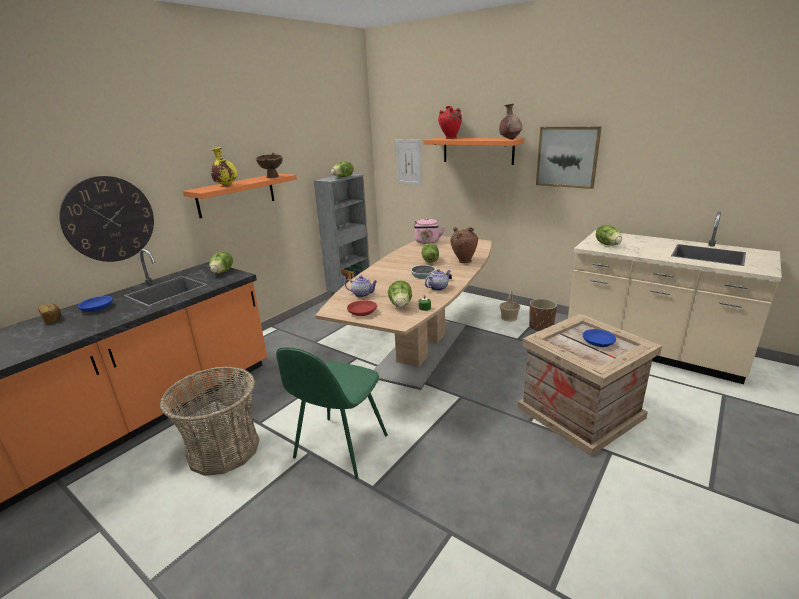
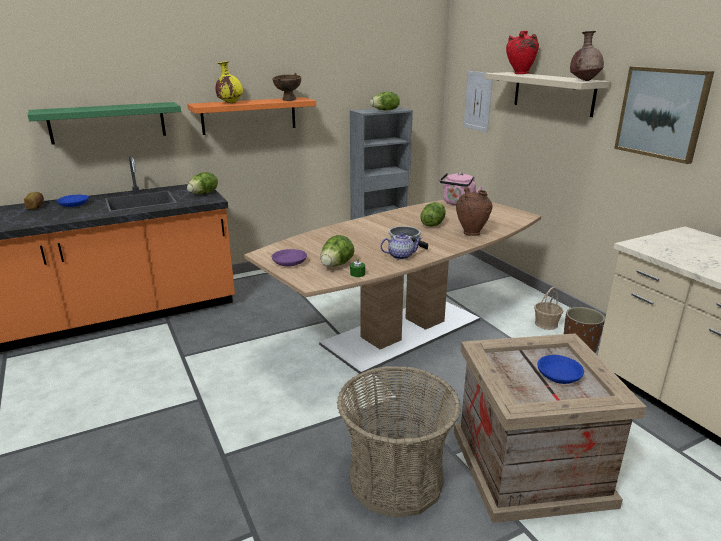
camera: 25 degrees right, 0 degrees up
wall clock [59,176,154,262] -> green shelf [28,102,181,145]
basket [160,366,259,476] -> basket moved to [337,366,461,518]
green chair [276,347,388,479] -> none
teapot [345,276,378,297] -> none
red bowl [347,300,377,316] -> purple bowl [272,249,307,266]
orange shelf [423,138,524,165] -> beige shelf [484,72,610,117]
lettuce [596,225,622,246] -> none

